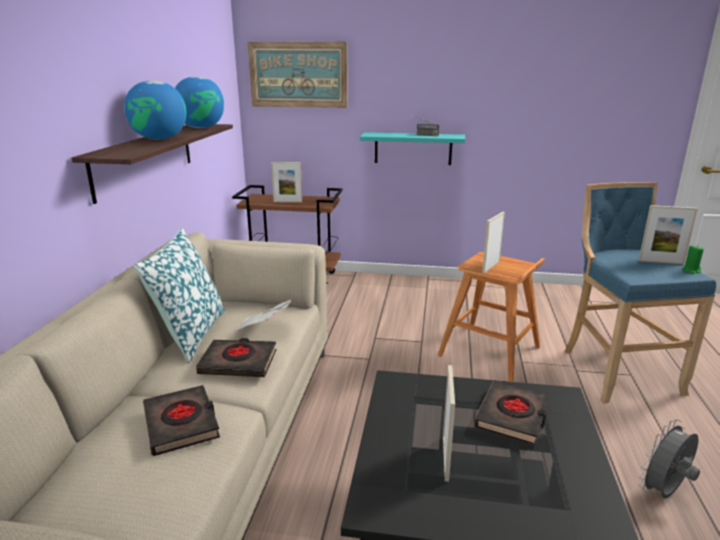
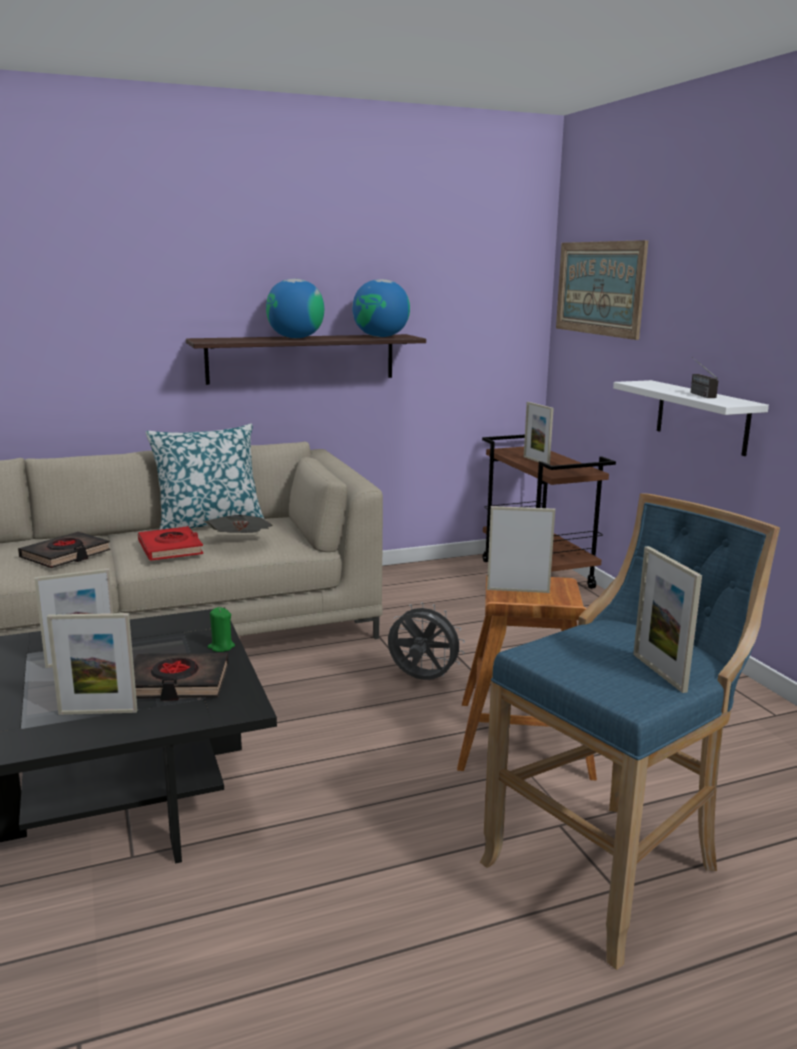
camera: 60 degrees right, 5 degrees down
black book [196,338,276,377] -> red book [138,526,203,561]
turquoise shelf [360,132,465,165] -> white shelf [613,380,769,456]
grey fan [638,419,700,498] -> grey fan moved to [388,602,465,680]
green candle [682,245,704,274] -> green candle moved to [207,607,235,652]
none -> picture frame [47,613,137,715]

